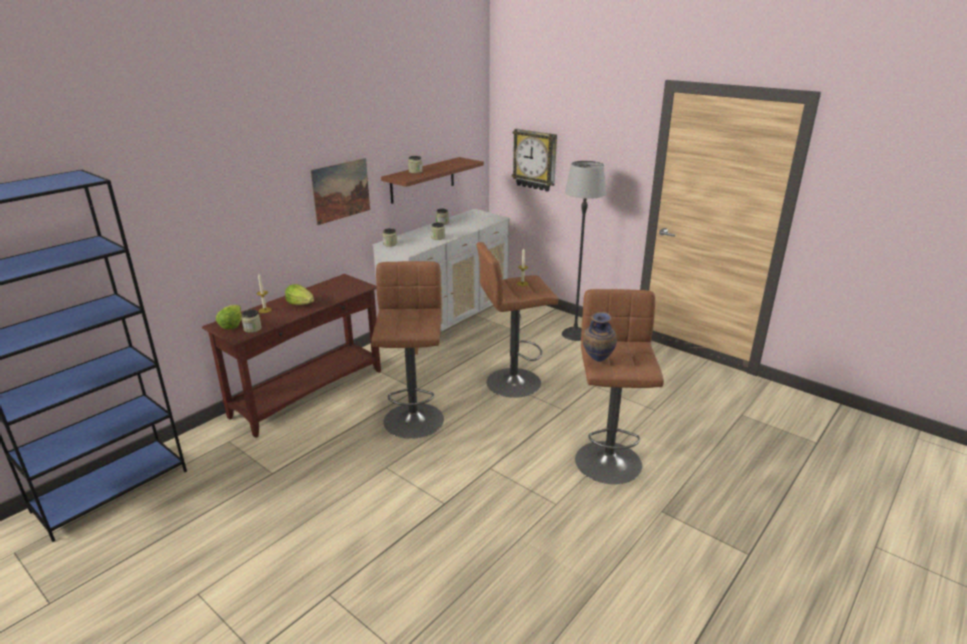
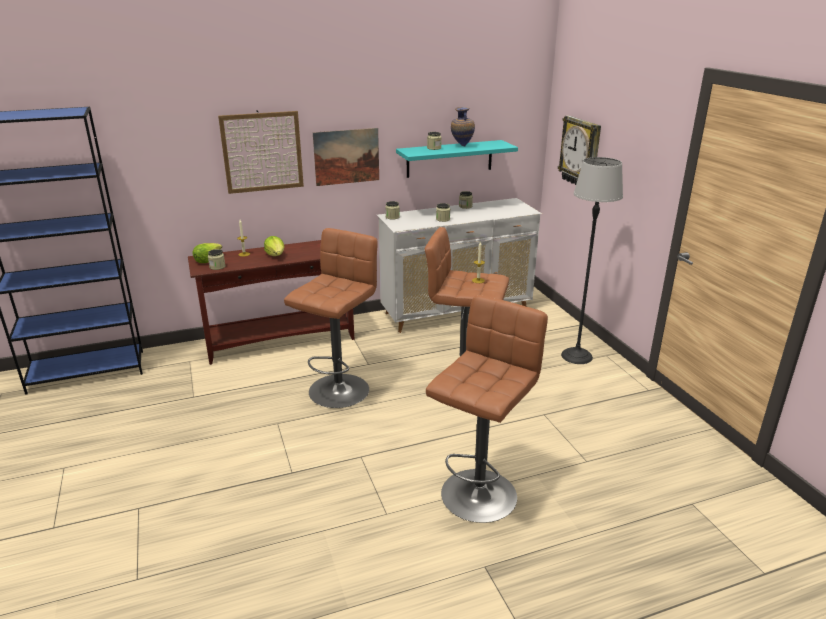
camera: 30 degrees right, 0 degrees up
brown shelf [381,157,484,204] -> turquoise shelf [396,140,518,178]
vase [583,312,617,362] -> vase moved to [451,107,475,146]
none -> picture [218,110,304,194]

